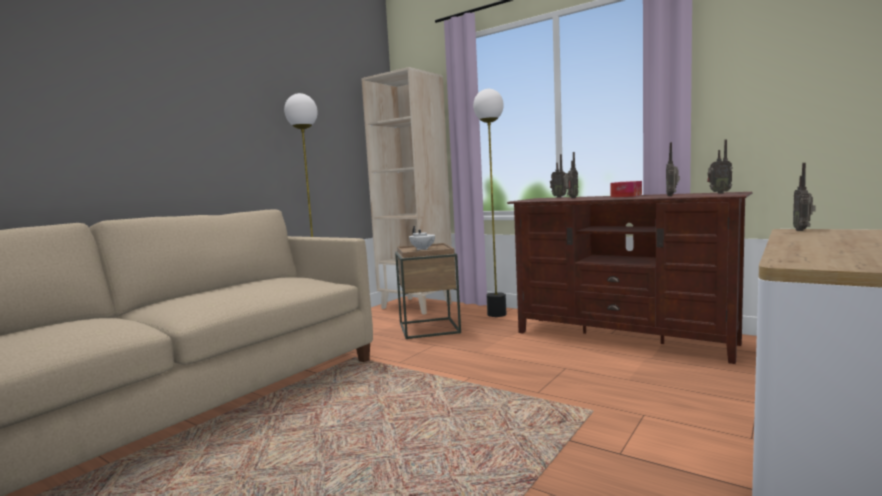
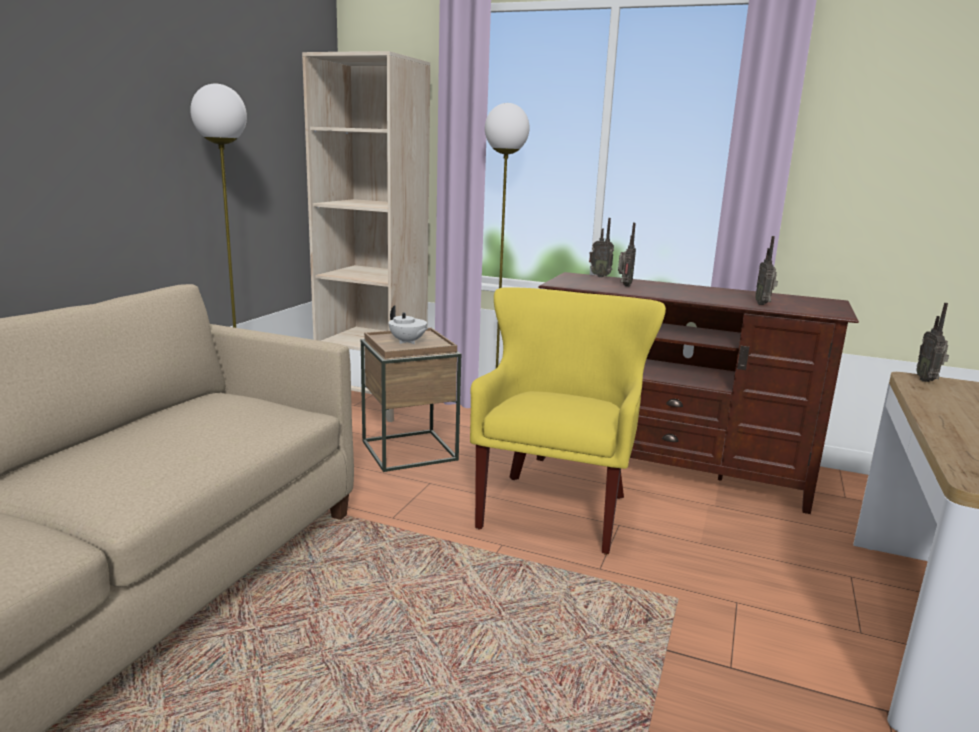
camera: 15 degrees left, 10 degrees up
tissue box [610,181,642,197] -> none
radio [707,139,733,194] -> none
none -> yellow armchair [470,287,666,555]

